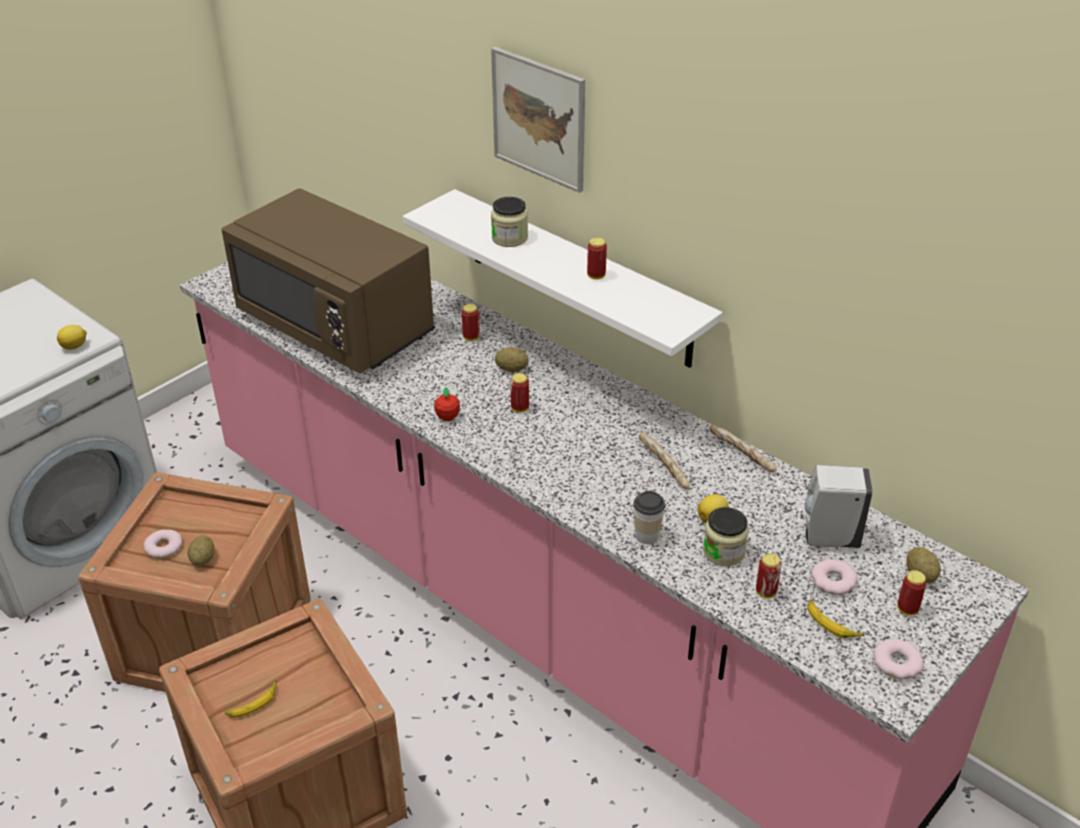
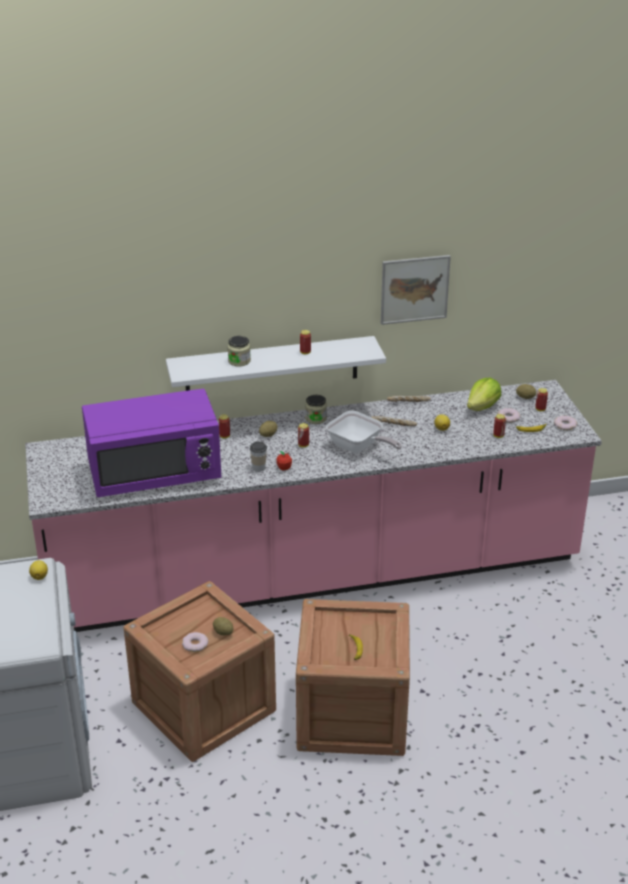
camera: 55 degrees left, 5 degrees down
brown microwave [221,188,435,374] -> purple microwave [82,389,221,497]
picture [491,47,585,193] -> picture moved to [381,255,451,325]
cup [633,491,665,544] -> cup moved to [250,441,267,472]
jar [703,507,748,566] -> jar moved to [305,395,327,424]
white soap dispenser [804,465,872,548] -> lettuce [467,378,502,411]
none -> frying pan [326,411,402,453]

